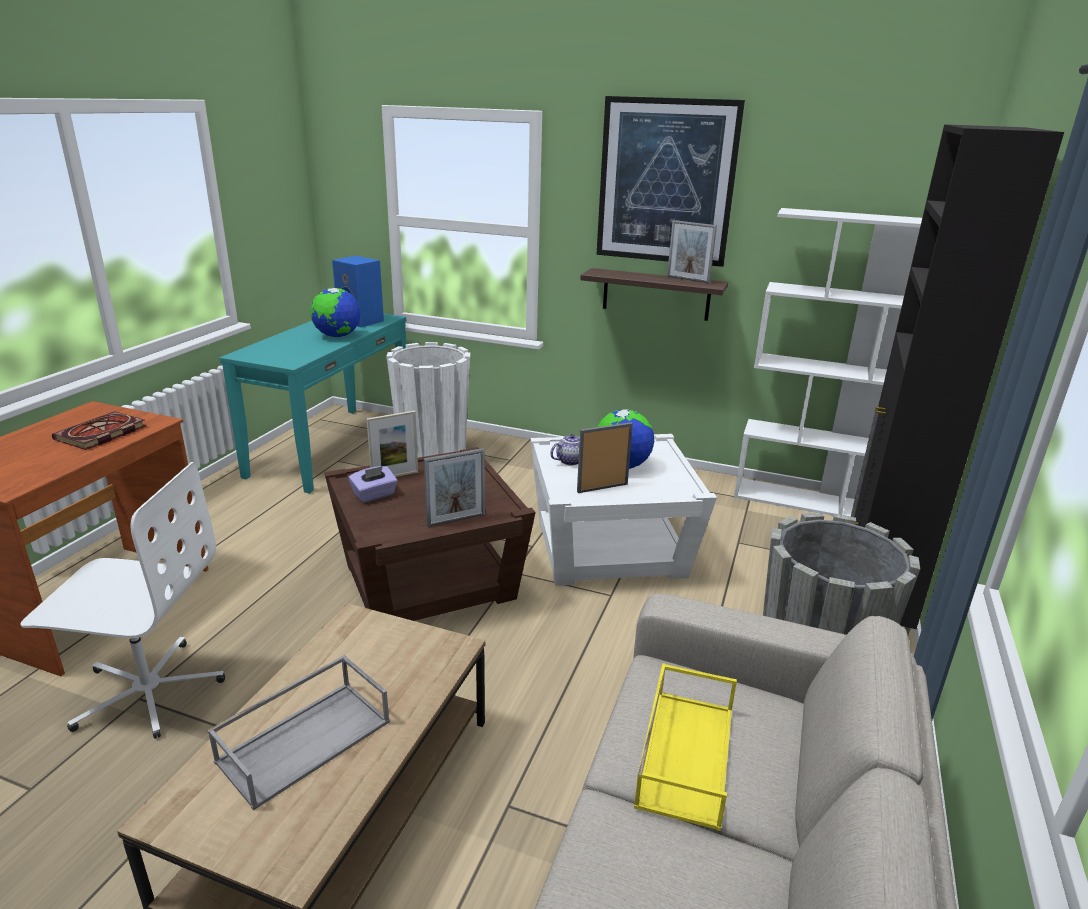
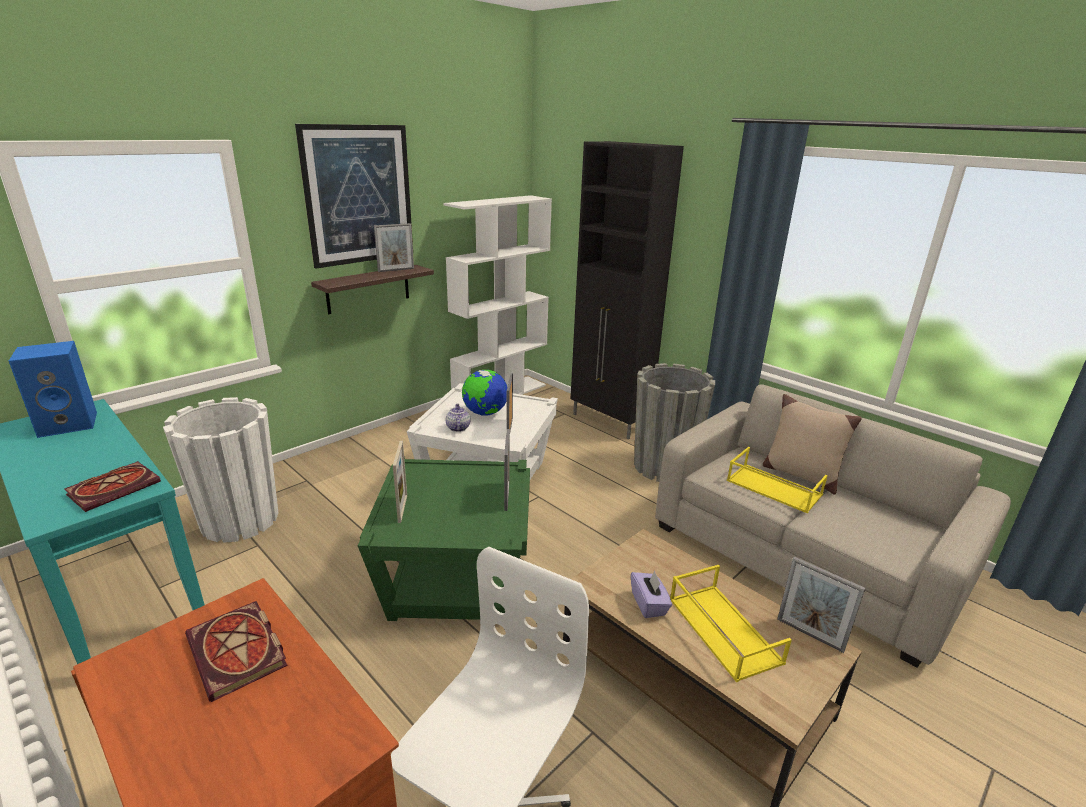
camera: 65 degrees left, 0 degrees up
grey tray [207,655,390,810] -> yellow tray [670,565,792,682]
globe [310,288,361,337] -> none
brown side table [324,447,536,621] -> green side table [358,457,530,621]
purple tissue box [349,466,397,503] -> purple tissue box moved to [631,570,672,618]
none -> book [64,461,161,512]
none -> beige pillow [763,394,862,495]
none -> picture frame [777,557,865,653]

